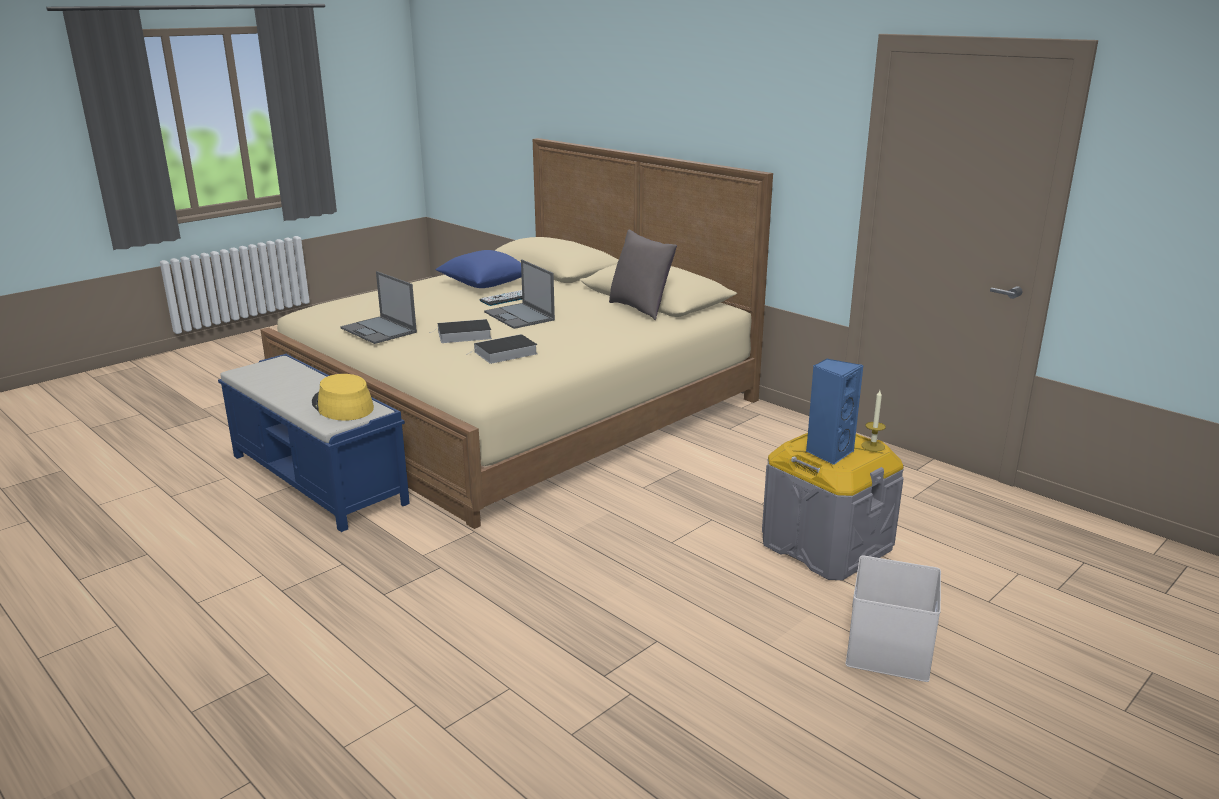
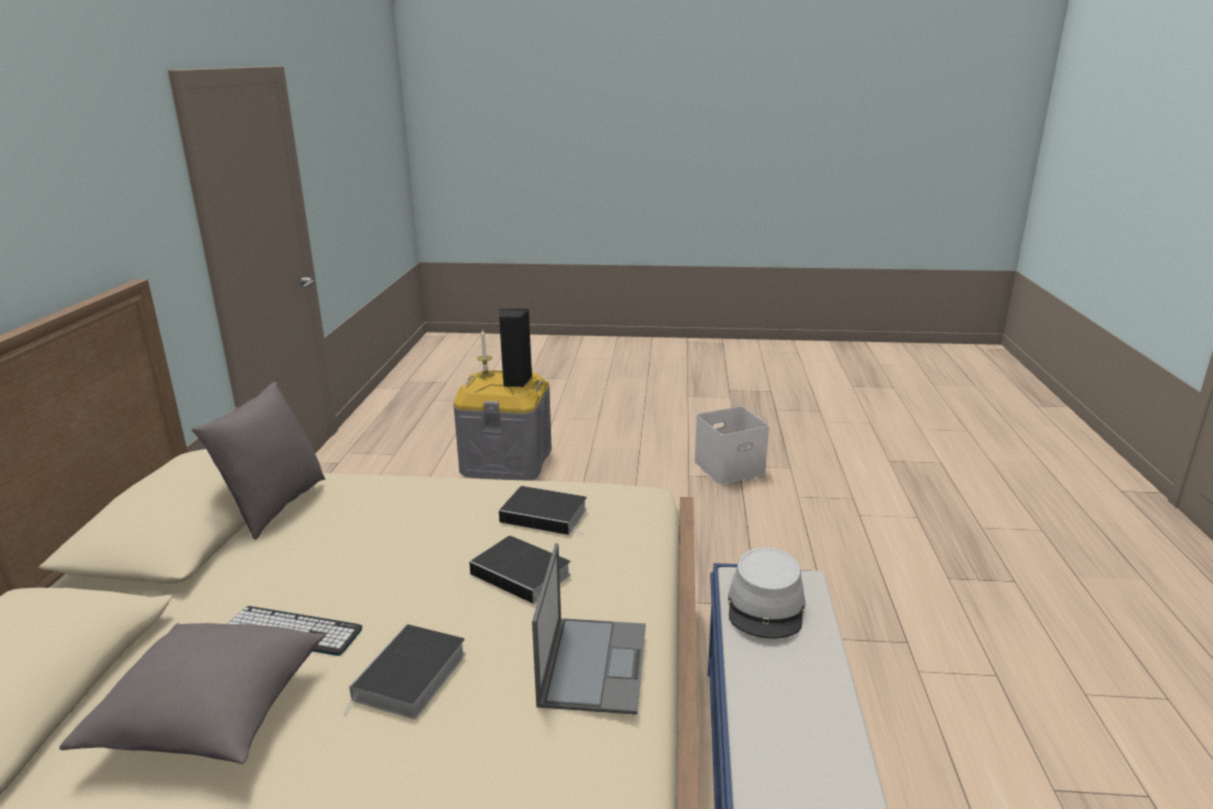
camera: 130 degrees left, 0 degrees up
yellow hat [312,374,374,421] -> grey hat [728,547,806,639]
blue pillow [435,250,522,288] -> grey pillow [59,623,326,764]
laptop [484,259,555,329] -> none
blue speaker [806,358,863,465] -> black speaker [499,309,532,387]
white storage box [846,556,941,682] -> white storage box moved to [694,406,769,485]
none -> book [343,624,466,719]

